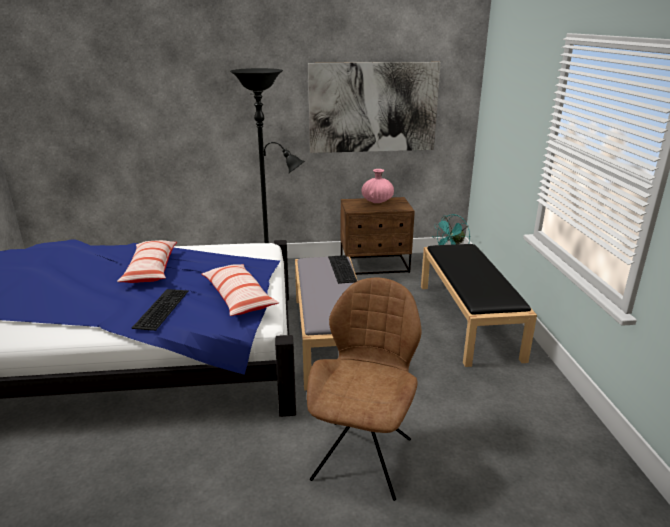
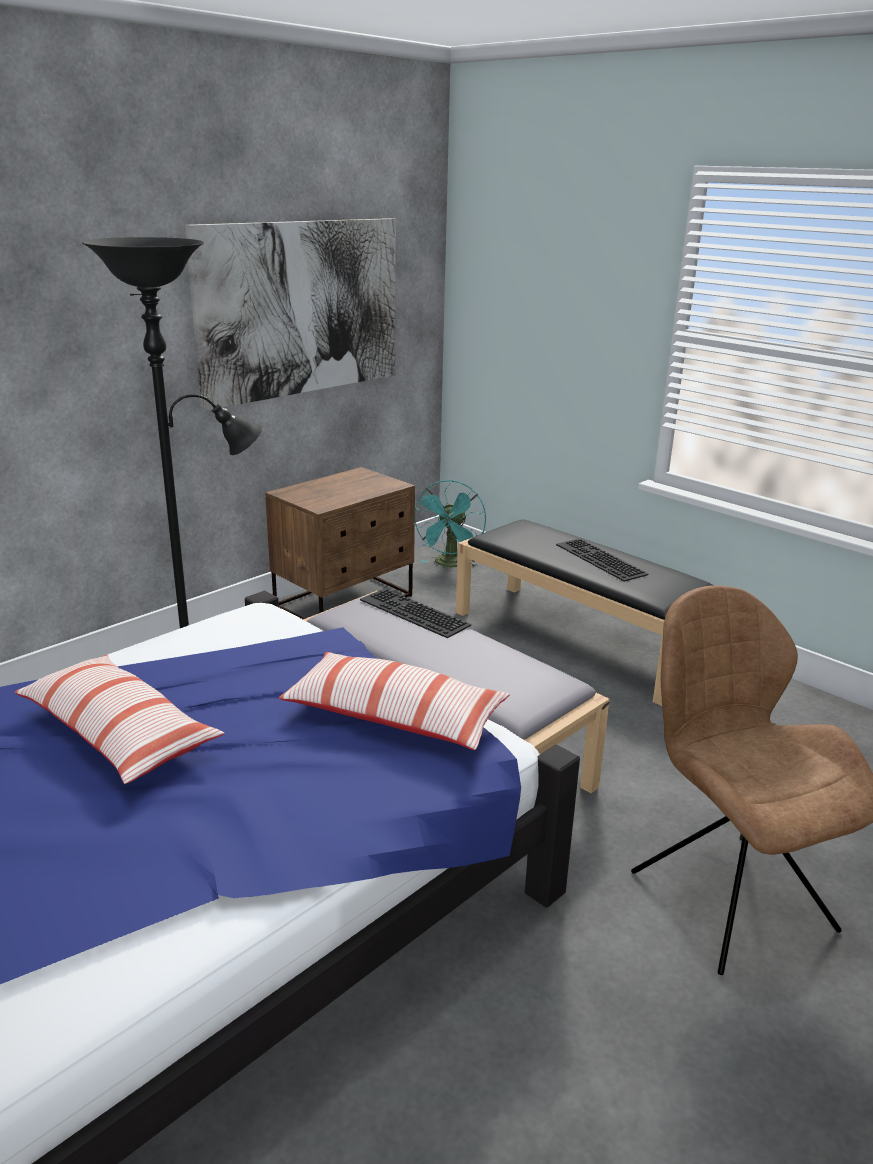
camera: 40 degrees left, 0 degrees up
keyboard [132,289,188,331] -> keyboard moved to [556,538,648,582]
pink vase [361,169,394,203] -> none

